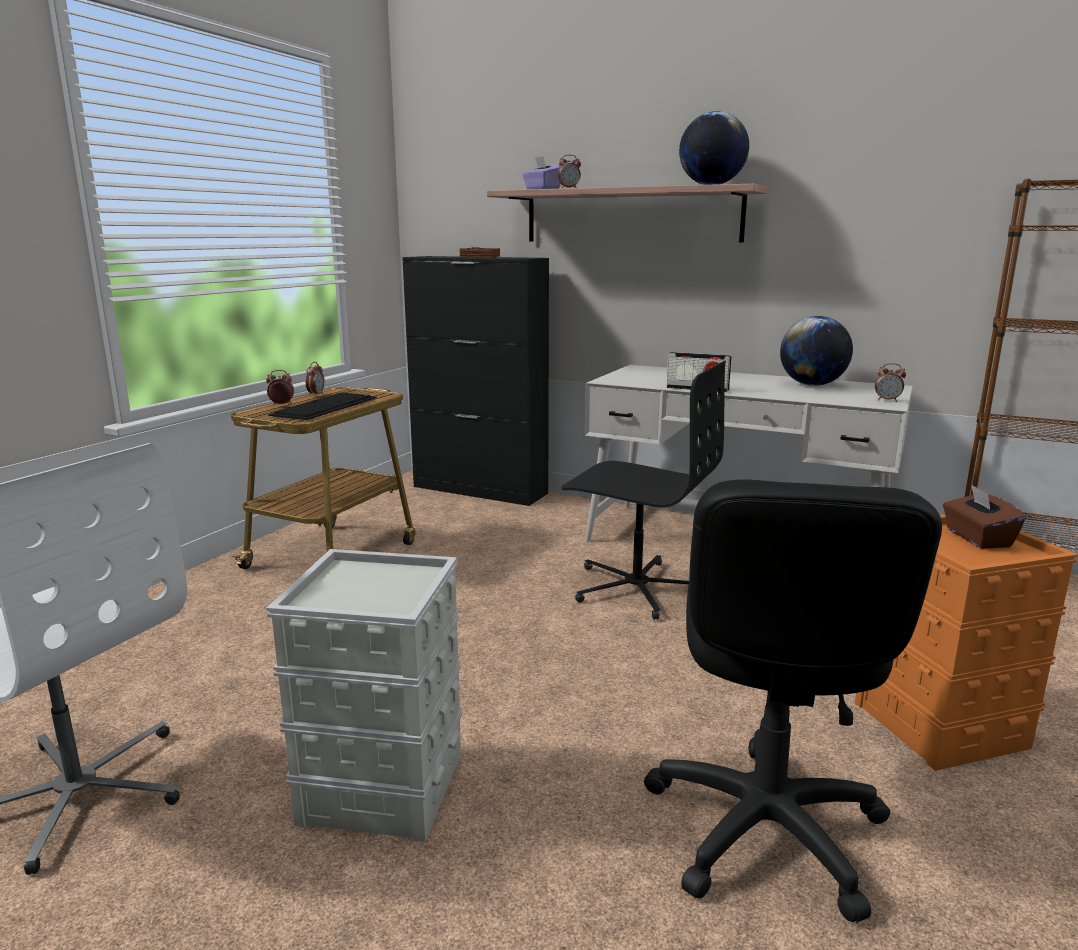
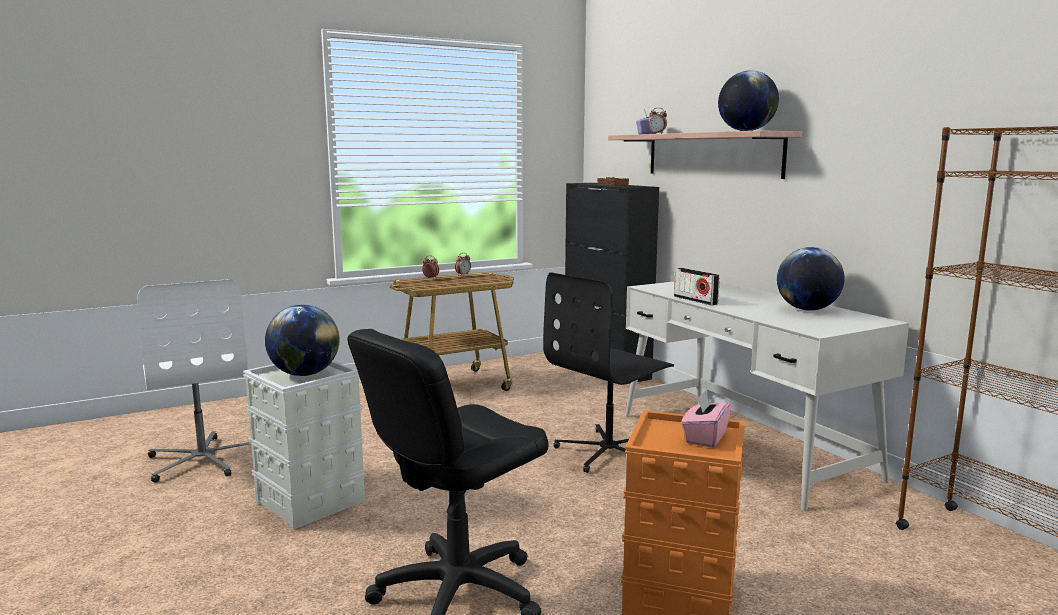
camera: 35 degrees right, 5 degrees down
keyboard [268,392,377,420] -> none
black office chair [562,361,726,620] -> black office chair turned 75 degrees clockwise [543,272,674,473]
alarm clock [875,363,906,402] -> none
brown tissue box [943,484,1026,549] -> pink tissue box [681,391,731,448]
none -> globe [265,304,339,376]

